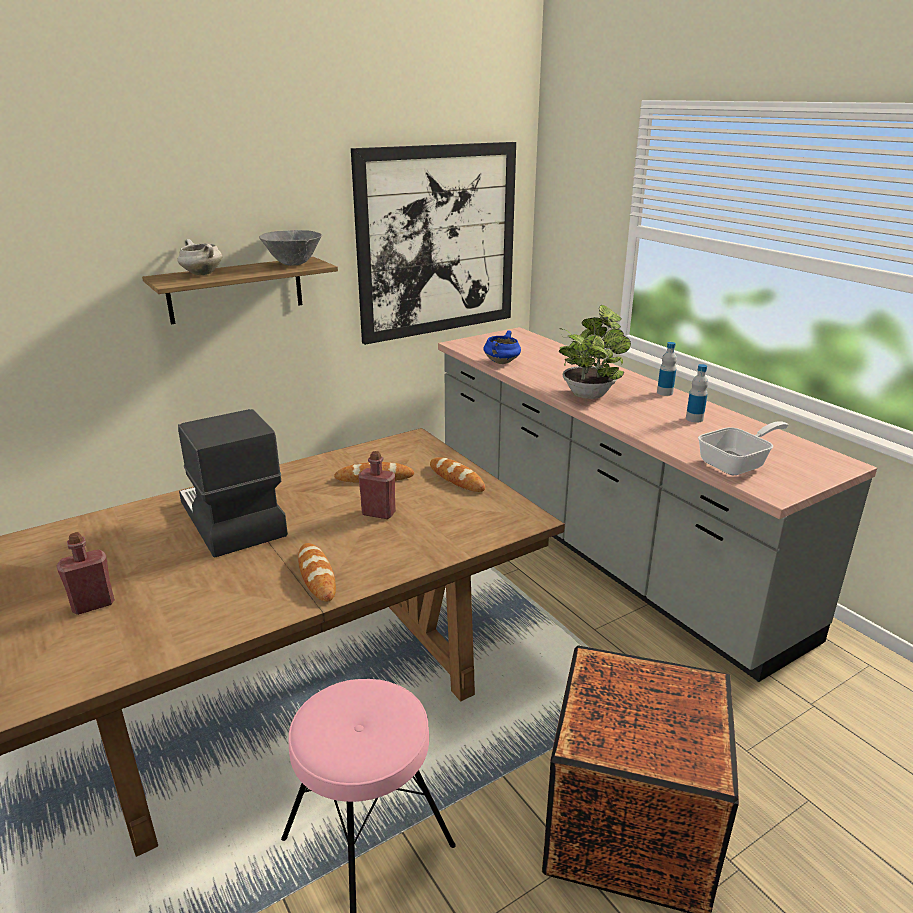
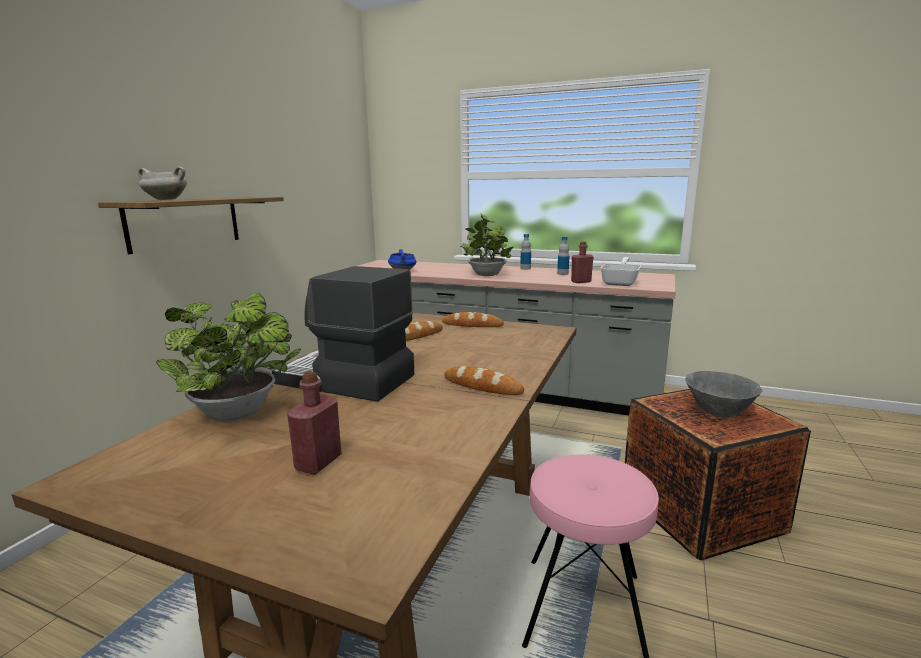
camera: 35 degrees left, 10 degrees down
grey bowl [259,230,322,266] -> grey bowl moved to [685,371,762,418]
picture [351,142,516,345] -> none
red bottle [358,451,396,519] -> red bottle moved to [571,241,593,283]
none -> potted plant [156,293,301,421]

